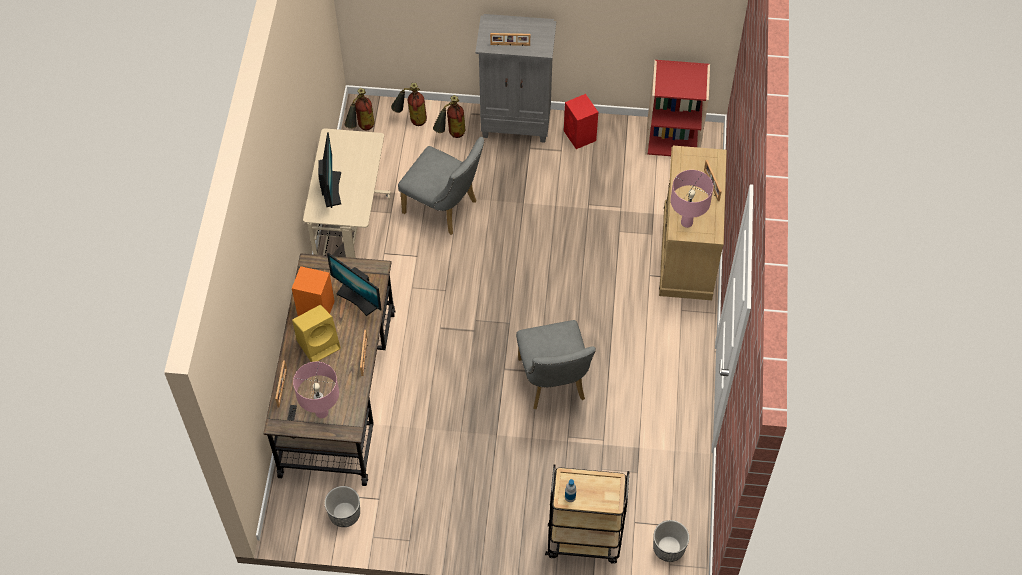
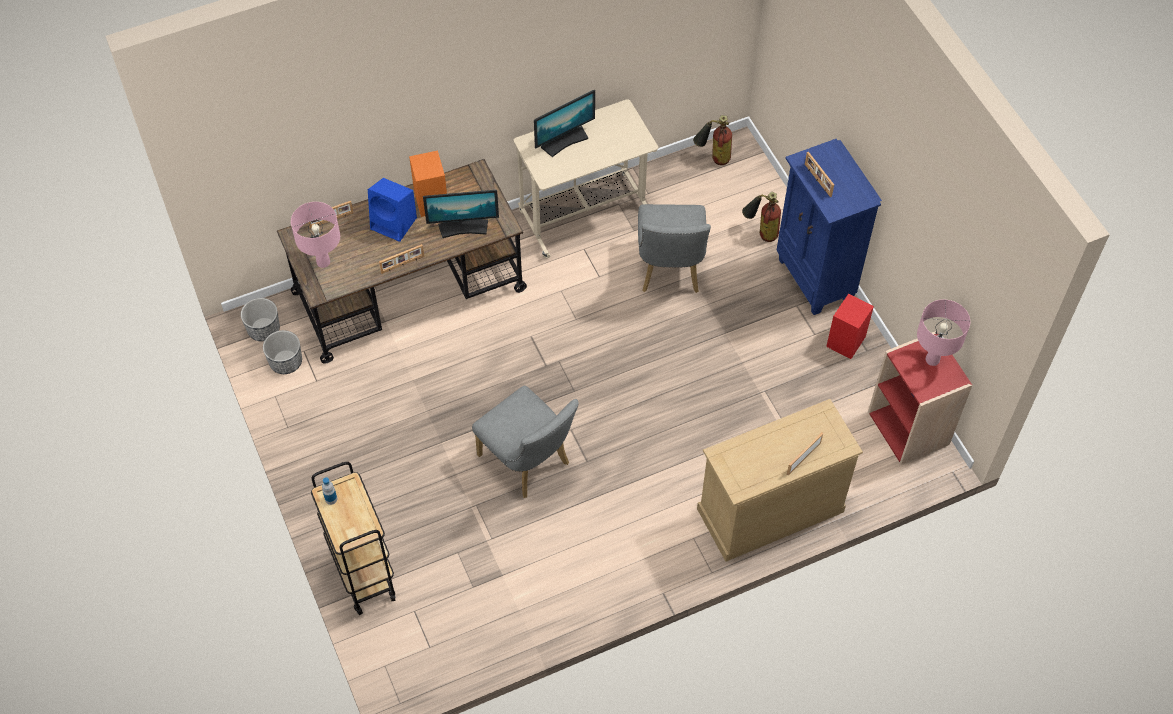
camera: 60 degrees right, 0 degrees up
yellow speaker [292,305,341,362] -> blue speaker [368,178,417,242]
monitor [327,253,382,316] -> monitor turned 105 degrees counterclockwise [423,190,499,238]
fire extinguisher [391,83,427,126] -> none
grey cabinet [475,14,556,143] -> blue cabinet [777,139,882,315]
grey chair [516,320,596,409] -> grey chair turned 90 degrees counterclockwise [472,386,579,498]
planter [653,520,689,562] -> planter moved to [241,298,280,341]
pink table lamp [671,170,713,228] -> pink table lamp moved to [917,300,970,366]

